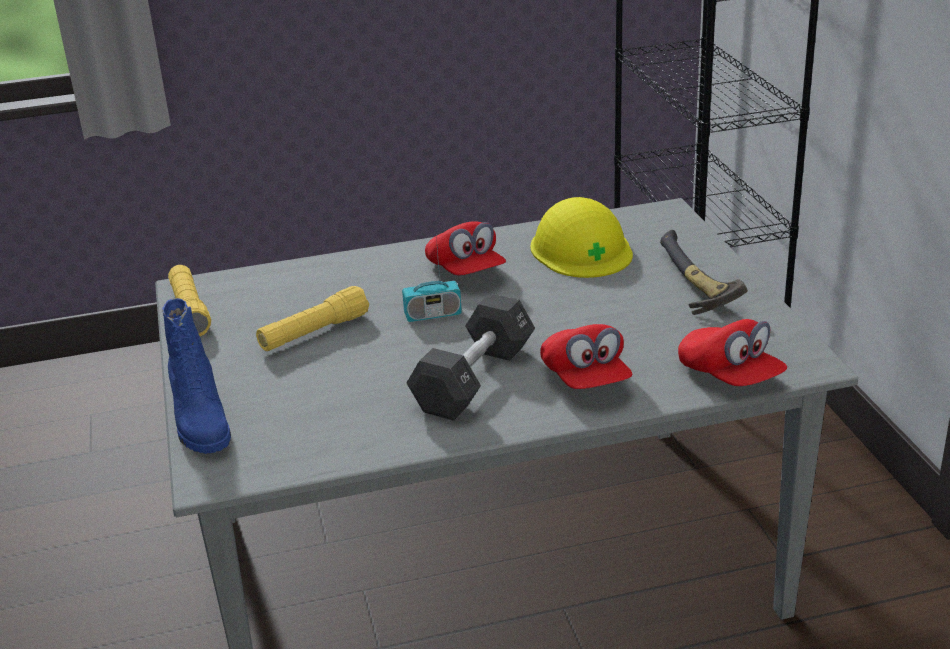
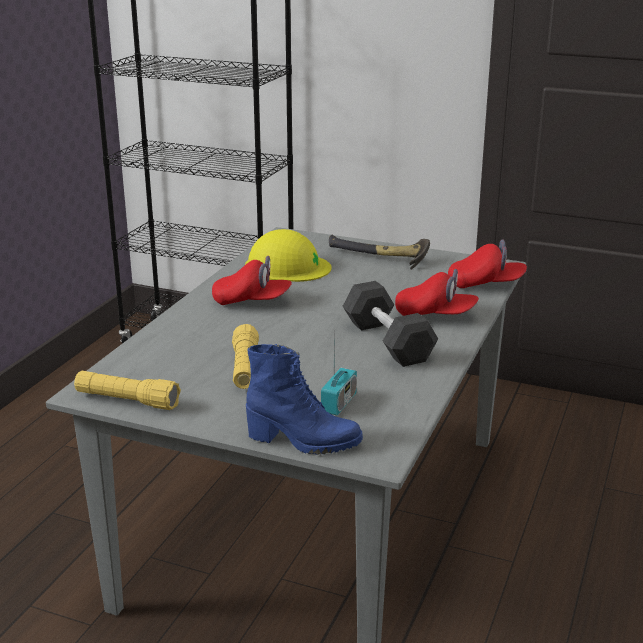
camera: 55 degrees left, 5 degrees down
radio [402,236,462,322] -> radio moved to [321,339,357,416]

